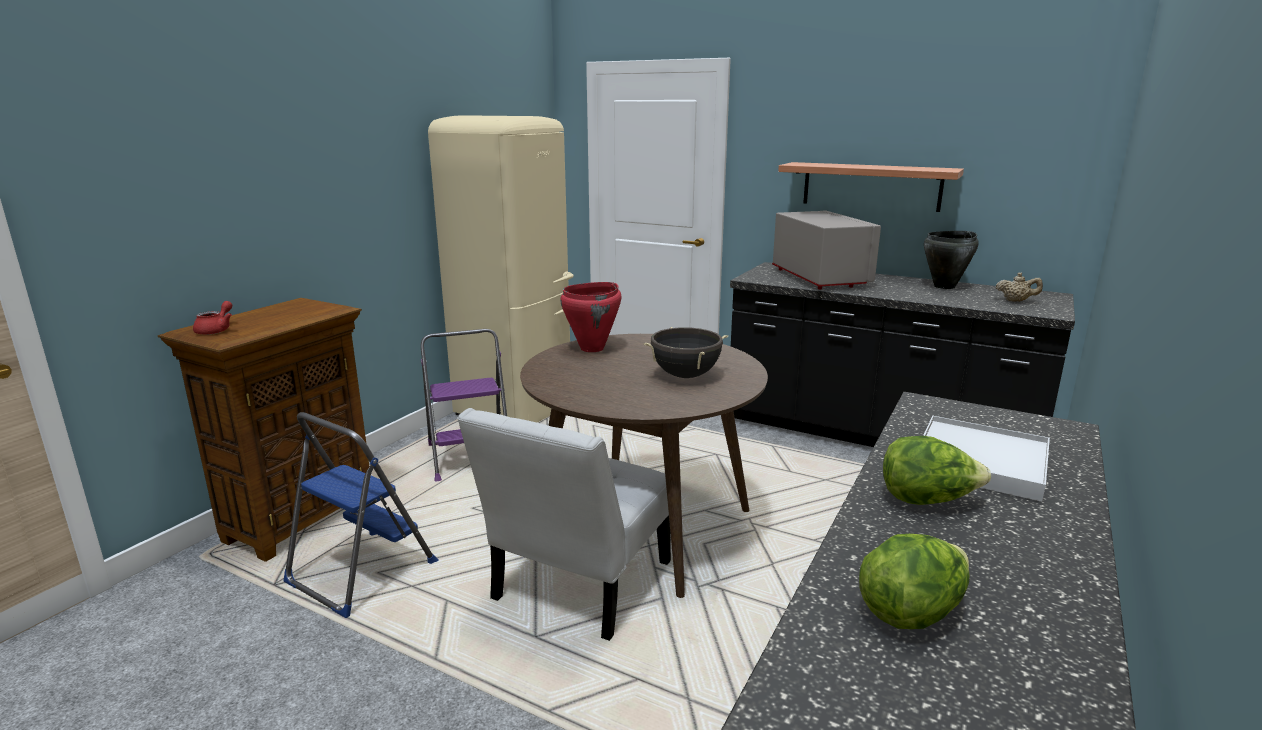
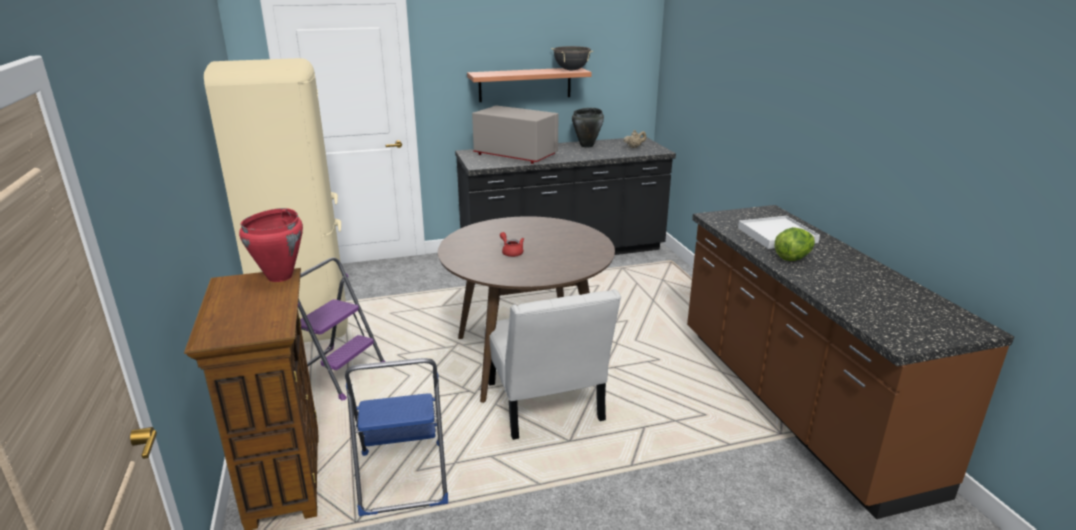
camera: 45 degrees left, 5 degrees up
red teapot [193,301,232,335] -> red teapot moved to [500,232,524,257]
red cooking pot [560,282,621,352] -> red cooking pot moved to [239,208,303,282]
black cooking pot [644,327,728,378] -> black cooking pot moved to [551,46,594,70]
lettuce [859,534,970,629] -> none

